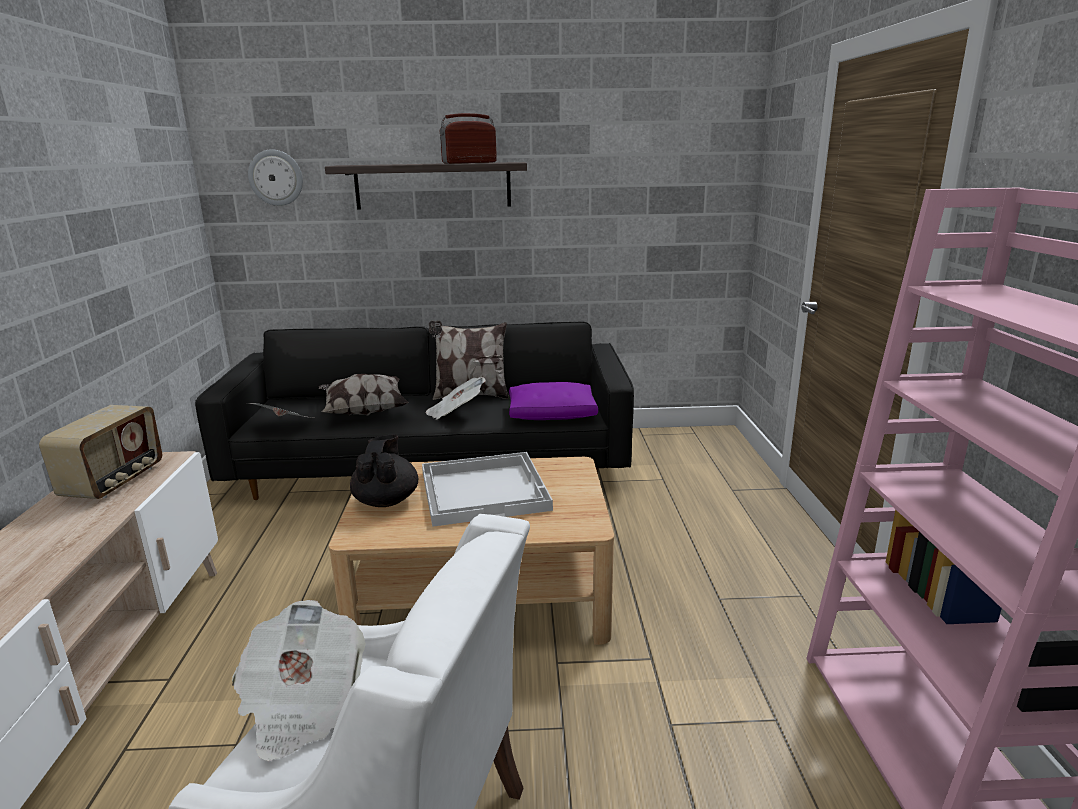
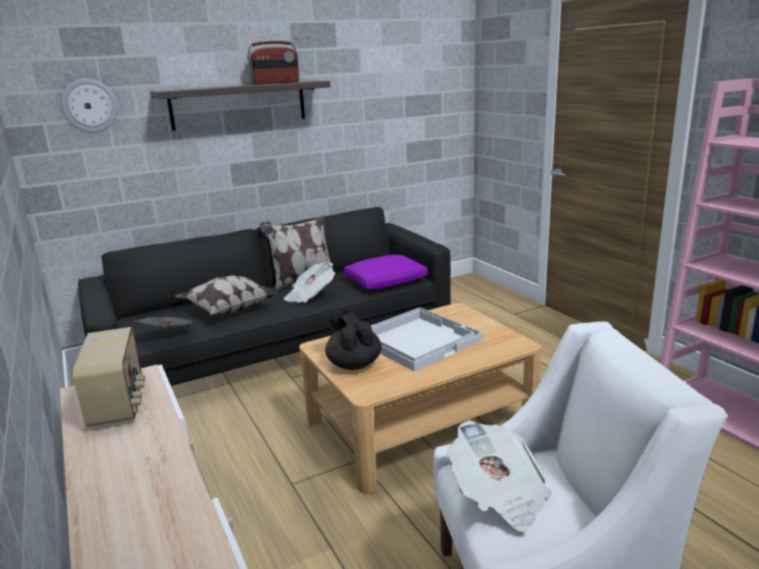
camera: 25 degrees left, 0 degrees up
radio [440,113,497,164] -> radio turned 150 degrees counterclockwise [247,41,299,85]

